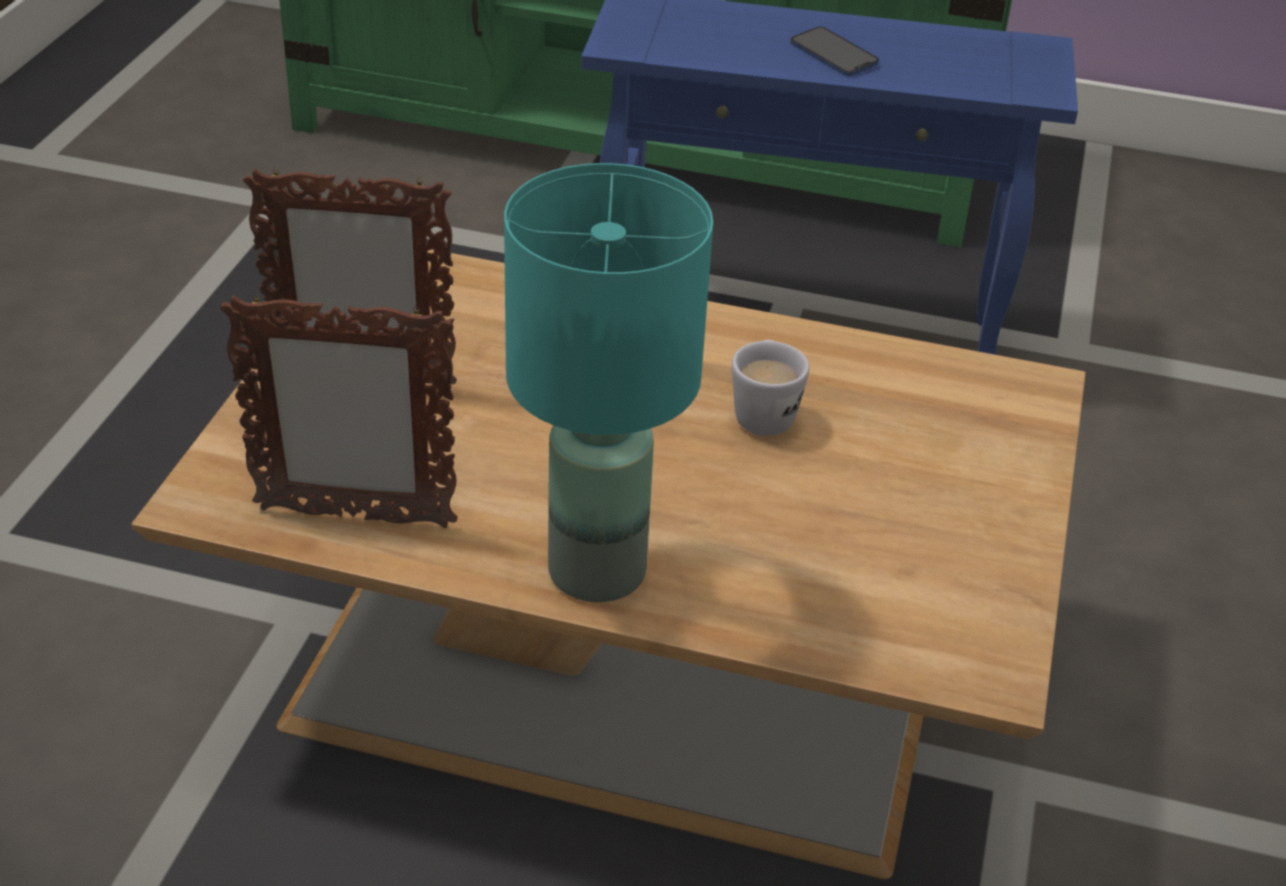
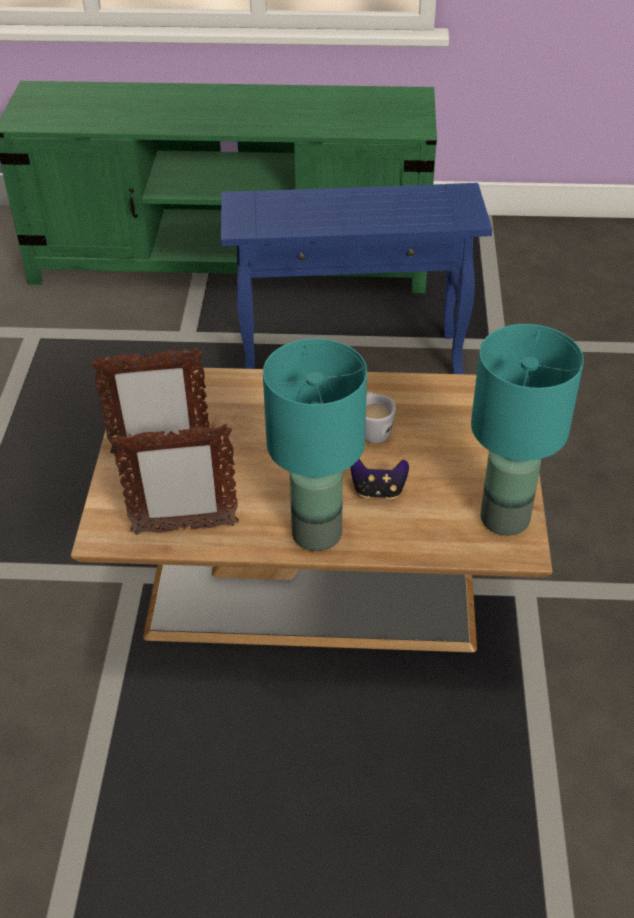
camera: 10 degrees left, 5 degrees up
phone [791,27,879,76] -> none
none -> game controller [350,459,409,499]
none -> turquoise table lamp [471,324,584,535]

